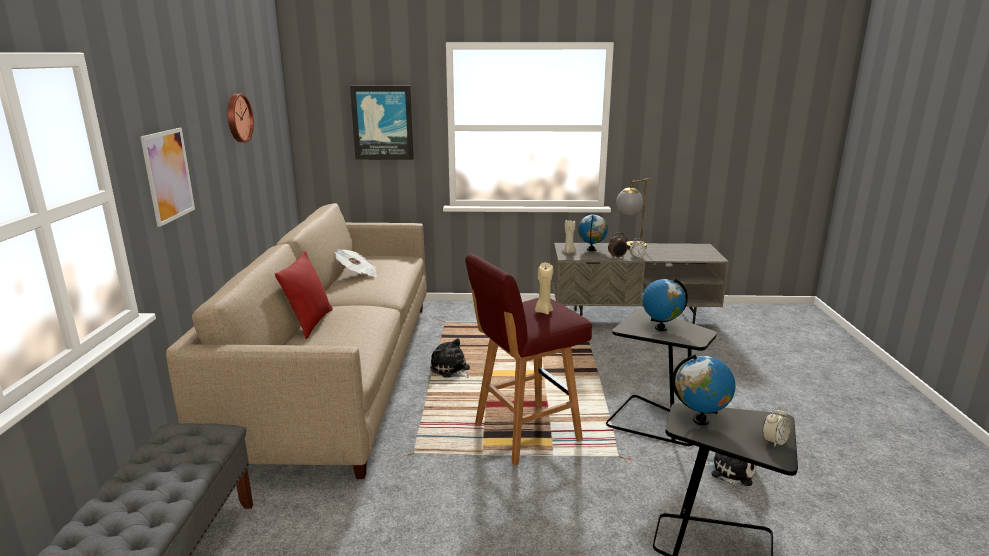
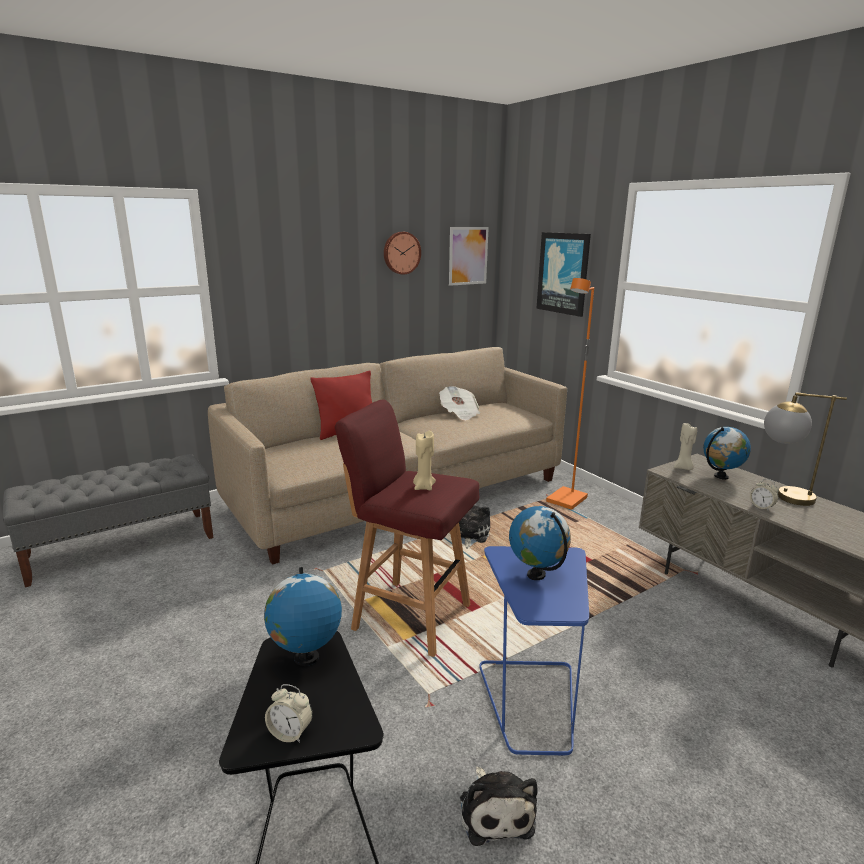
camera: 55 degrees right, 0 degrees up
picture [140,128,195,227] -> picture moved to [449,227,489,286]
black side table [606,308,717,446] -> blue side table [479,546,589,756]
alarm clock [608,232,628,258] -> none
none -> orange floor lamp [546,278,594,510]

